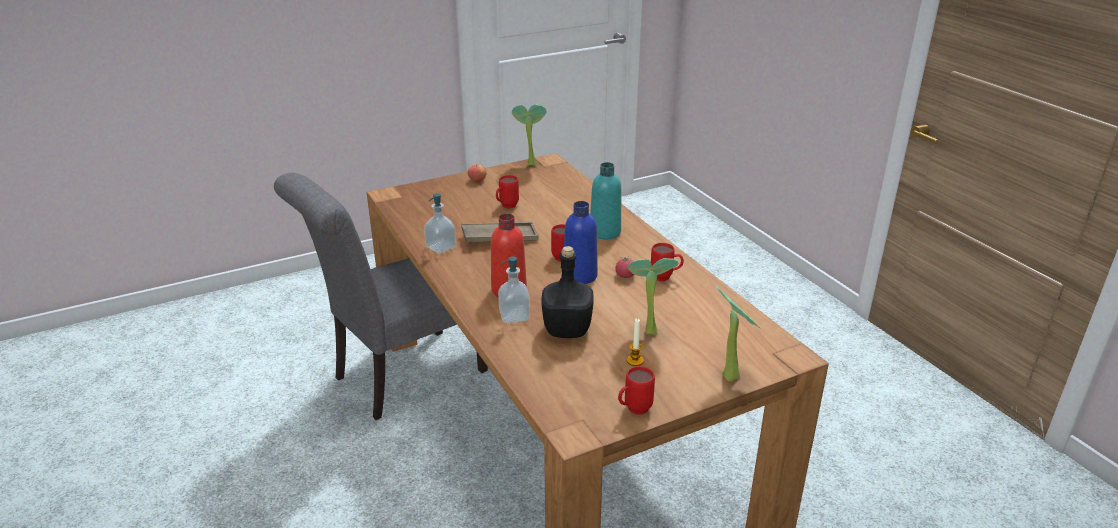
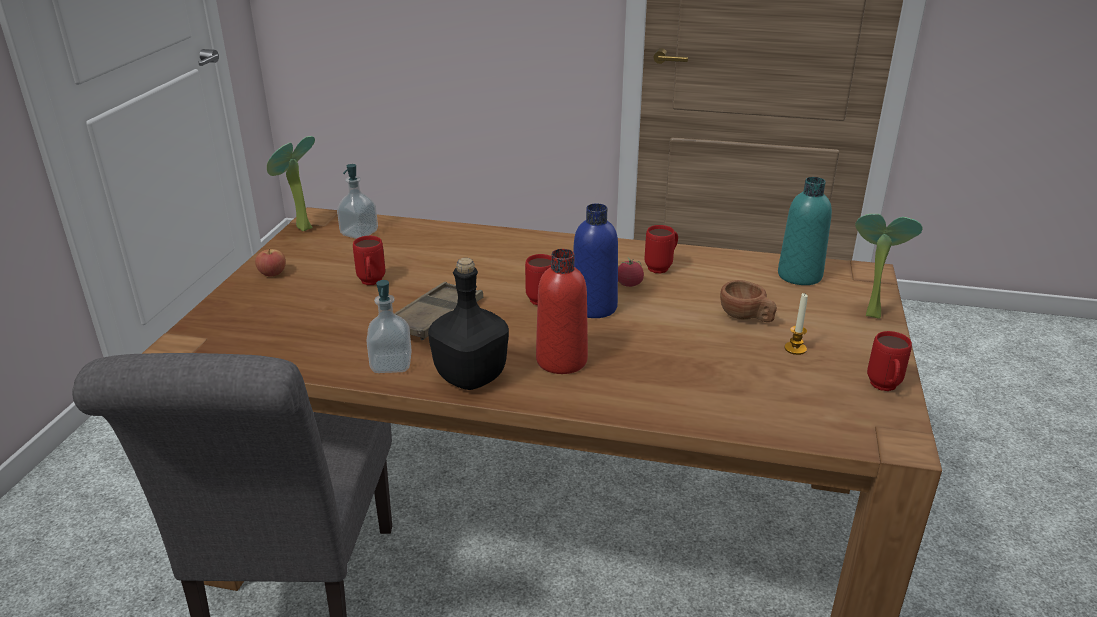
camera: 50 degrees left, 0 degrees up
soap dispenser [498,256,530,323] -> soap dispenser moved to [337,164,378,239]
black bottle [541,246,593,338] -> black bottle moved to [428,258,509,390]
turquoise bottle [590,162,621,239] -> turquoise bottle moved to [778,177,832,285]
potted plant [627,258,678,334] -> brown cup [720,280,777,322]

